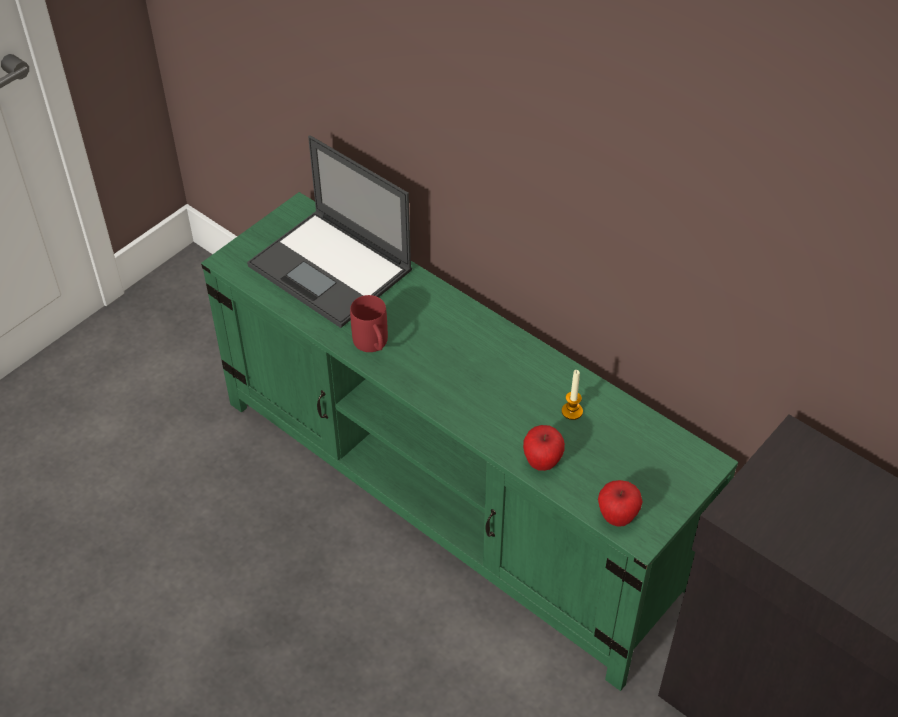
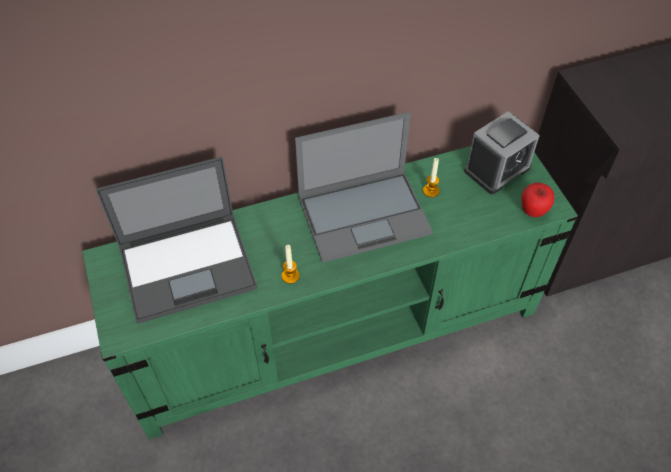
camera: 60 degrees left, 5 degrees up
red mug [350,295,388,352] -> candle [282,245,300,284]
apple [523,425,565,471] -> none
none -> laptop [295,112,433,263]
none -> alarm clock [464,111,540,194]

